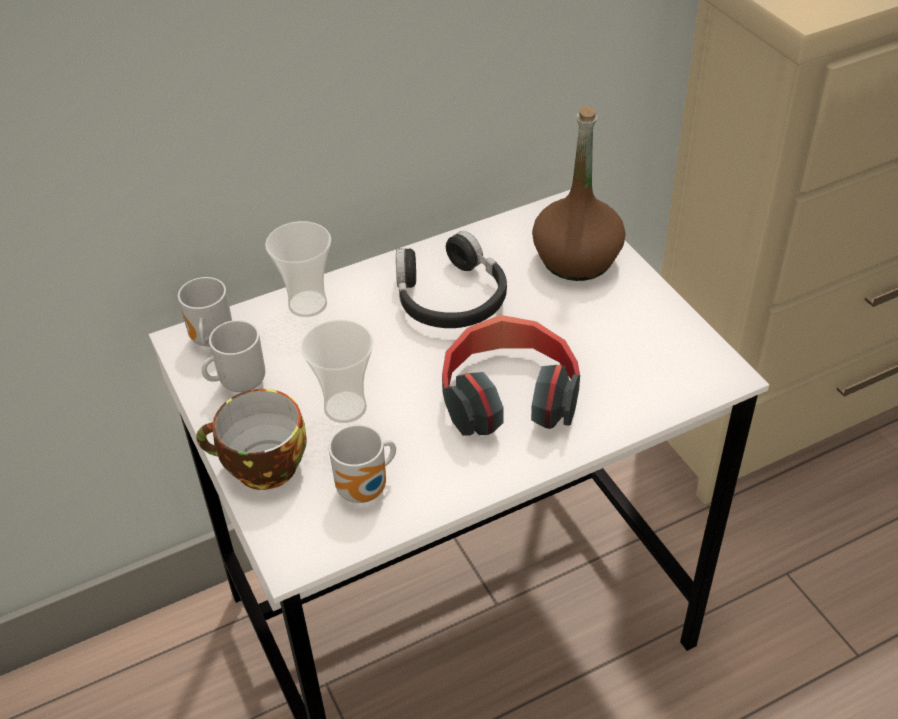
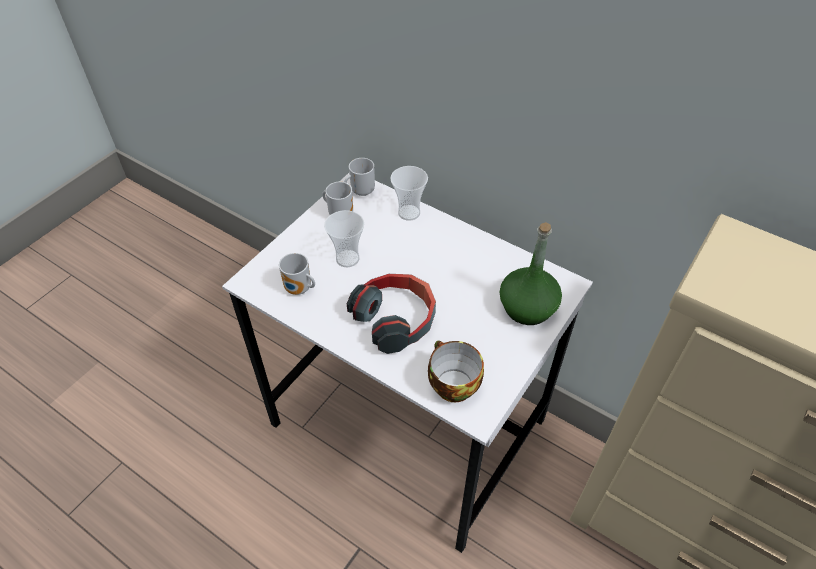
camera: 60 degrees right, 5 degrees up
cup [196,389,307,490] -> cup moved to [428,341,484,402]
black headphones [396,231,507,328] -> none
brown bottle [532,105,625,281] -> green bottle [500,222,562,325]

